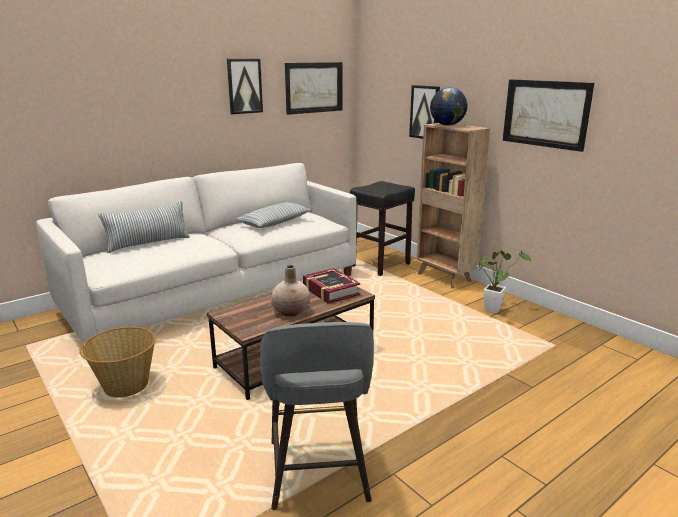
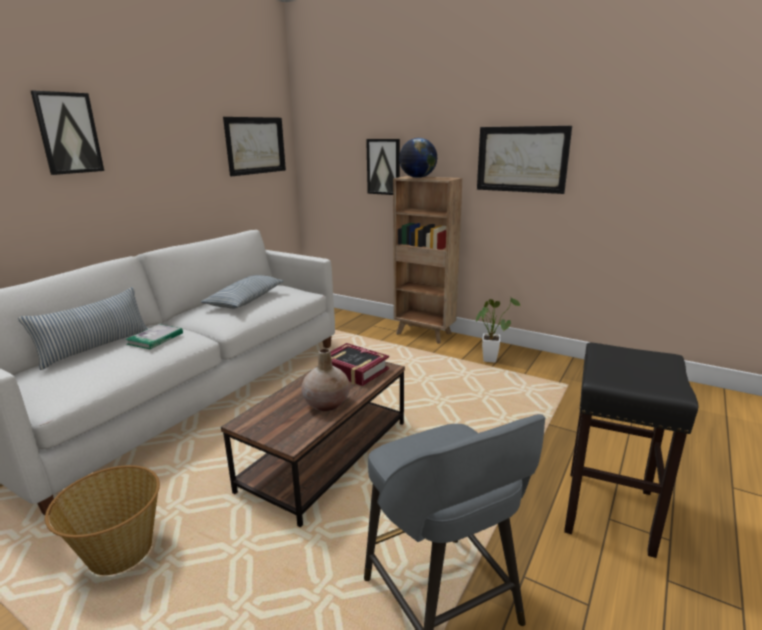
camera: 20 degrees left, 0 degrees up
picture [227,59,263,114] -> picture moved to [31,91,104,175]
black stool [350,181,415,276] -> black stool moved to [564,343,698,558]
none -> book [125,324,183,349]

